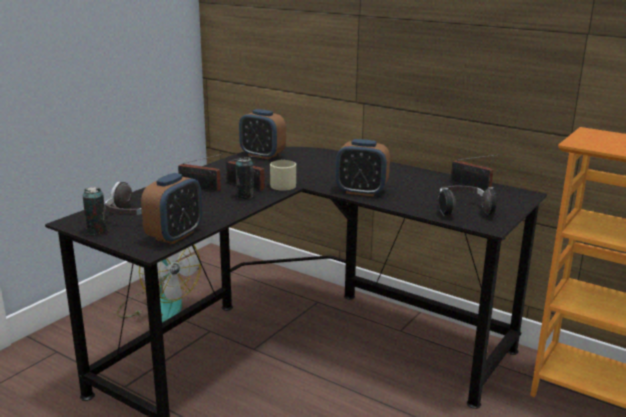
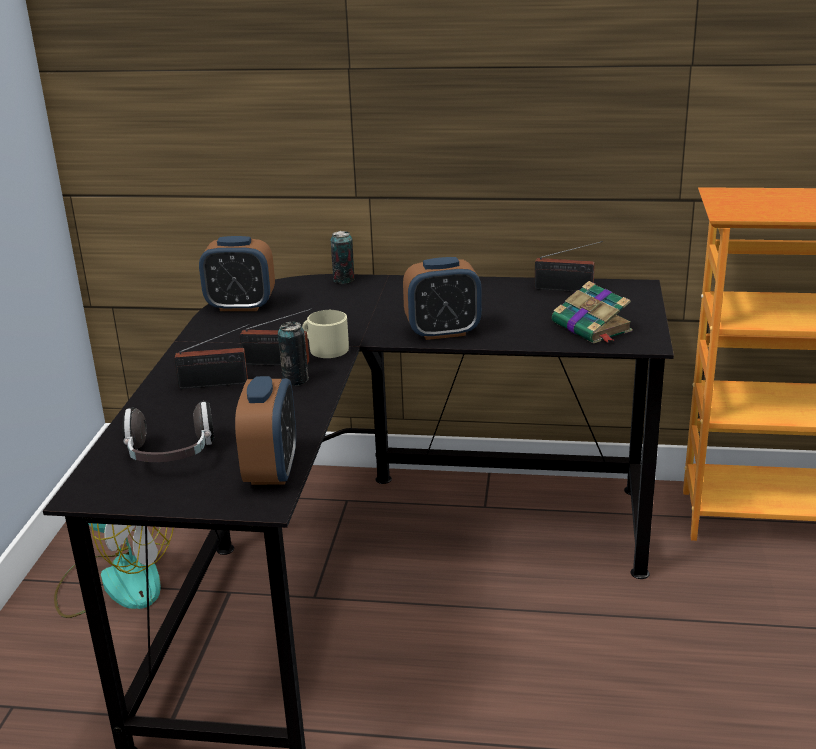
camera: 25 degrees left, 5 degrees up
can [83,187,107,235] -> can moved to [331,231,355,284]
headphones [438,186,497,216] -> book [552,281,633,344]

